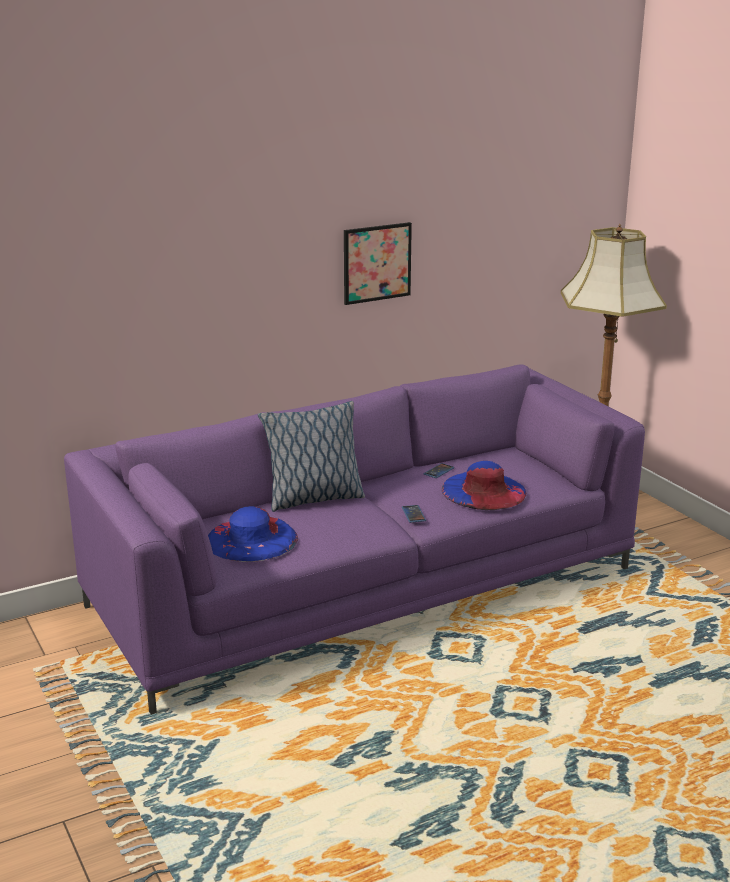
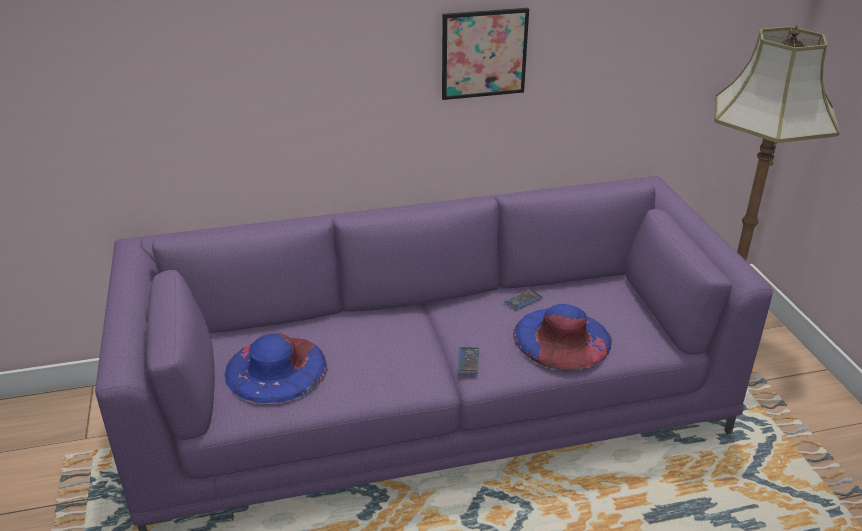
camera: 15 degrees right, 10 degrees up
pillow [258,401,365,512] -> none

